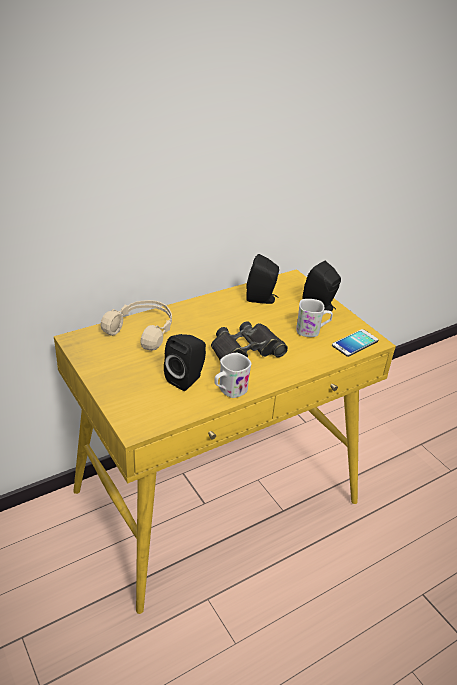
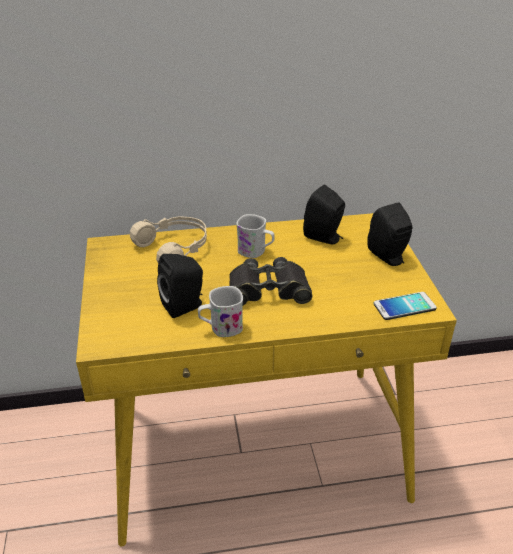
camera: 25 degrees right, 0 degrees up
white mug [296,299,333,337] -> white mug moved to [236,214,274,258]

